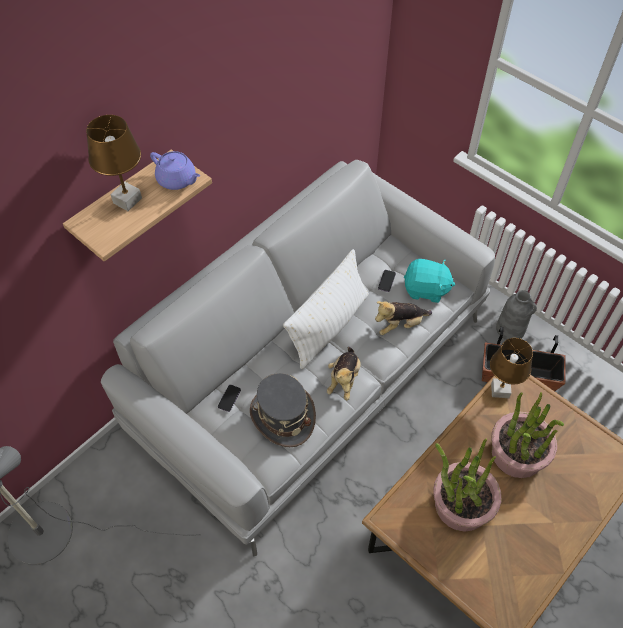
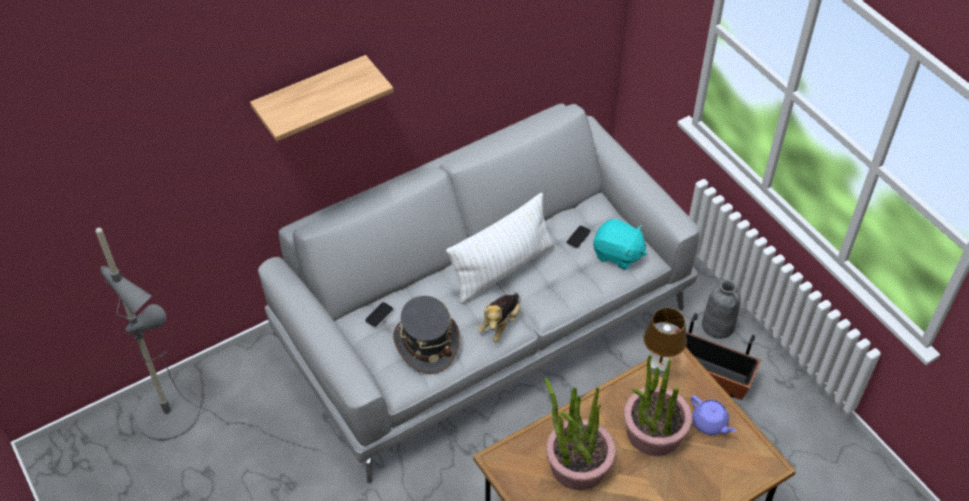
camera: 15 degrees right, 5 degrees down
brown table lamp [86,115,142,211] -> none
purple teapot [150,151,200,190] -> purple teapot moved to [691,395,736,435]
plush toy [375,301,432,335] -> none

